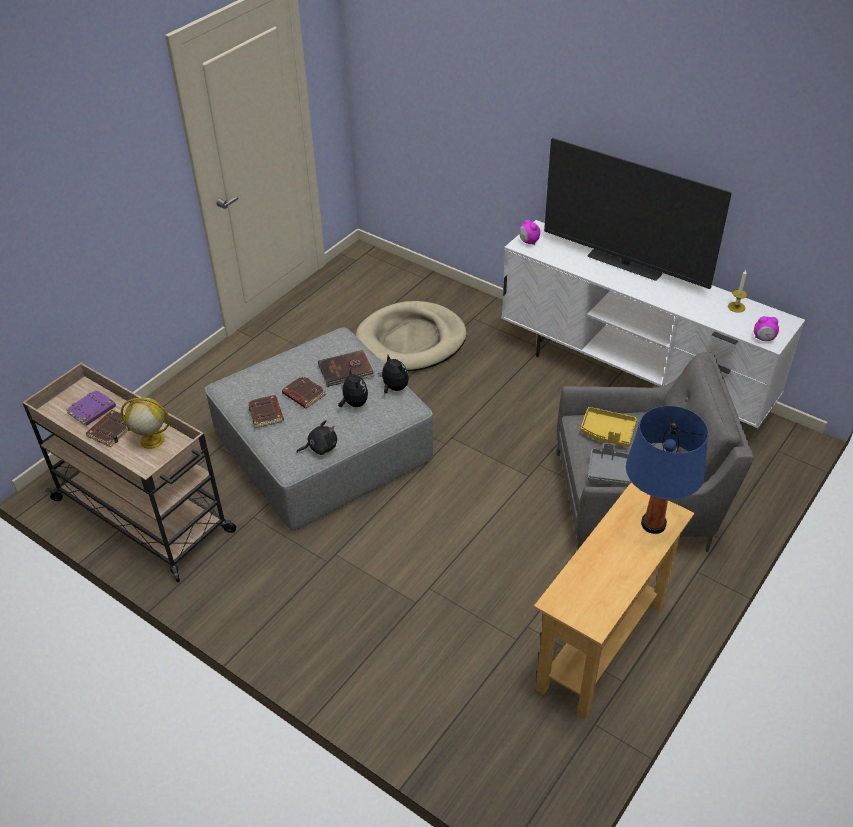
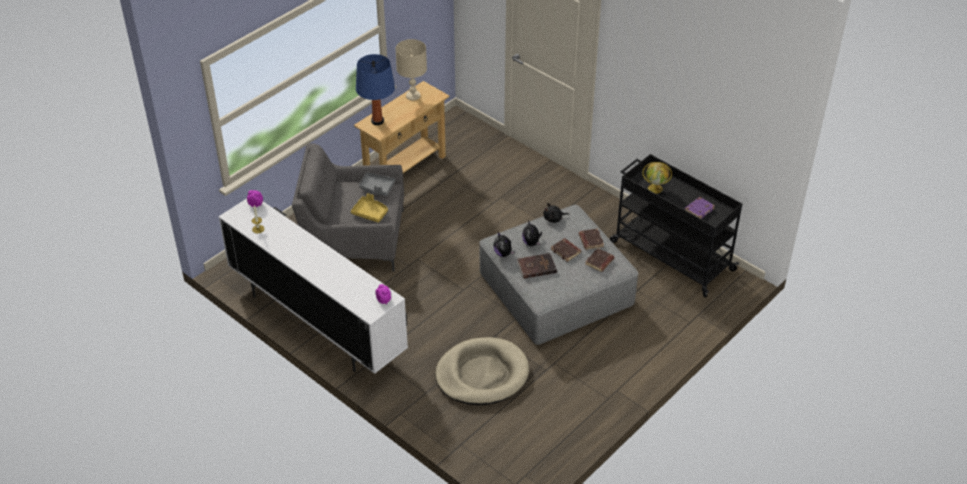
camera: 175 degrees left, 0 degrees up
beige cart [22,363,236,582] -> black cart [610,154,742,297]
brown book [86,410,130,447] -> brown book moved to [585,248,615,272]
television [544,138,732,289] -> none
none -> beige table lamp [396,39,427,100]

